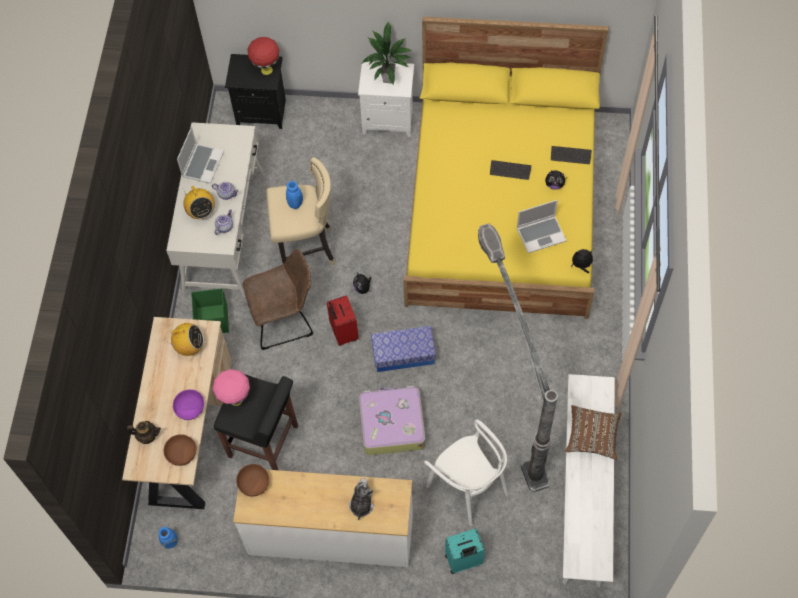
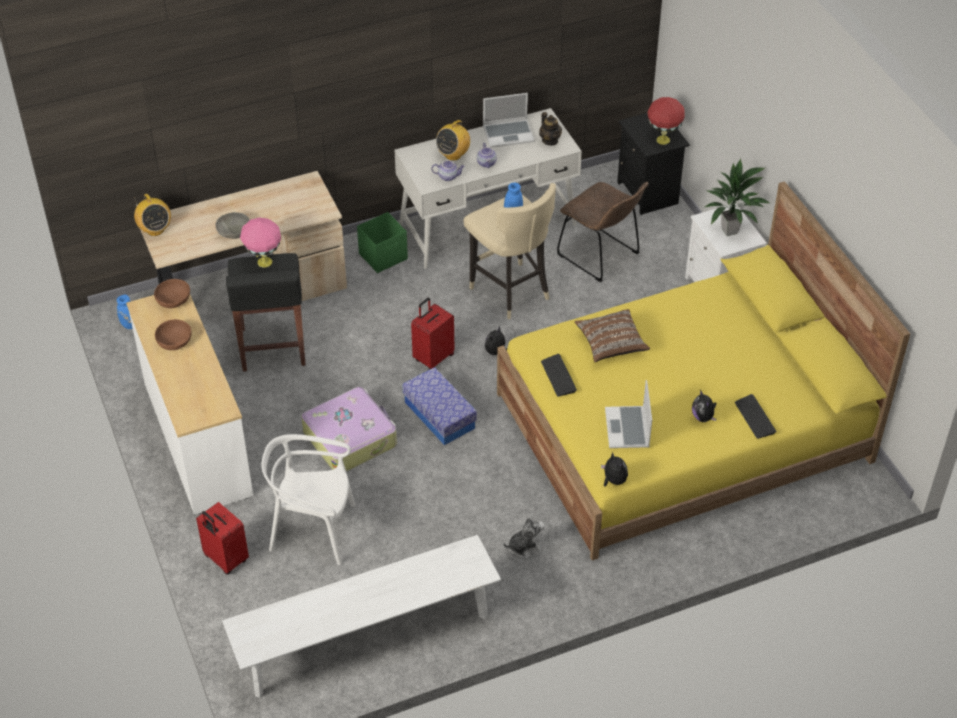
camera: 60 degrees right, 15 degrees down
teapot [127,421,161,444] -> teapot moved to [539,112,562,146]
brown bowl [164,434,197,466] -> brown bowl moved to [155,319,192,350]
radio [167,323,204,356] -> radio moved to [134,194,171,236]
purple bowl [173,389,204,420] -> grey bowl [216,212,250,239]
brown chair [243,249,313,350] -> brown chair moved to [557,182,648,282]
plush toy [349,478,374,520] -> plush toy moved to [503,517,545,558]
white chair [424,419,508,526] -> white chair turned 75 degrees clockwise [262,434,355,565]
turquoise suitcase [445,528,485,574] -> red suitcase [196,502,249,574]
floor lamp [478,223,558,492] -> none
keyboard [490,160,531,180] -> keyboard moved to [541,354,577,397]
laptop [517,200,567,253] -> laptop turned 45 degrees clockwise [605,380,652,448]
brown pillow [566,405,622,460] -> brown pillow moved to [575,309,650,362]

